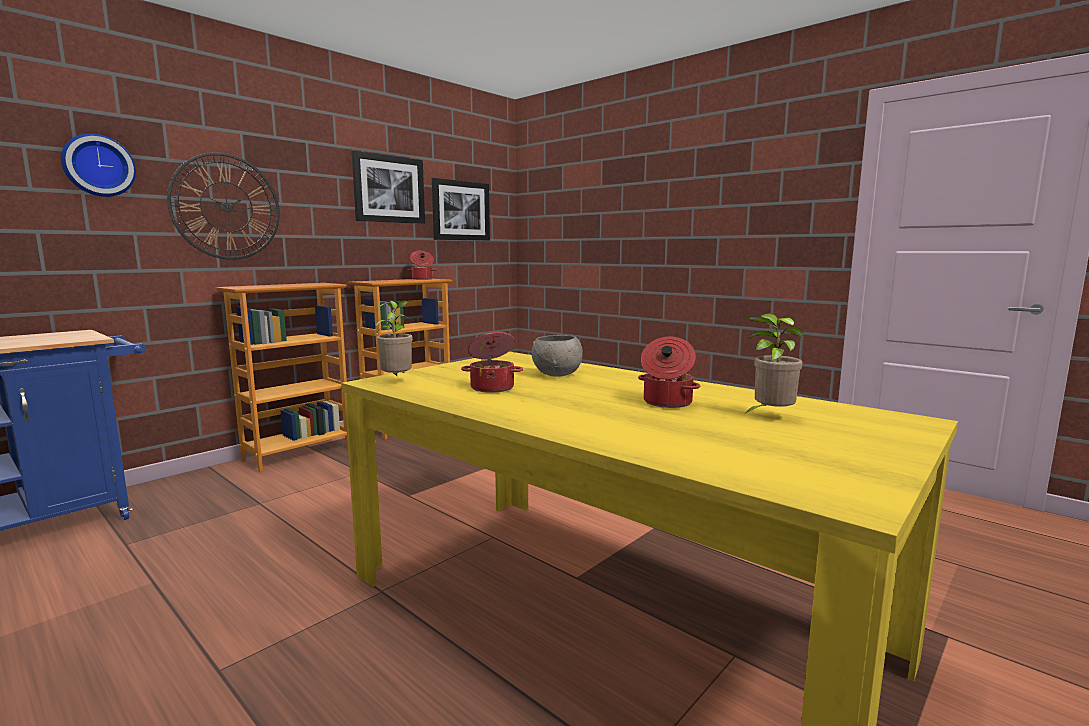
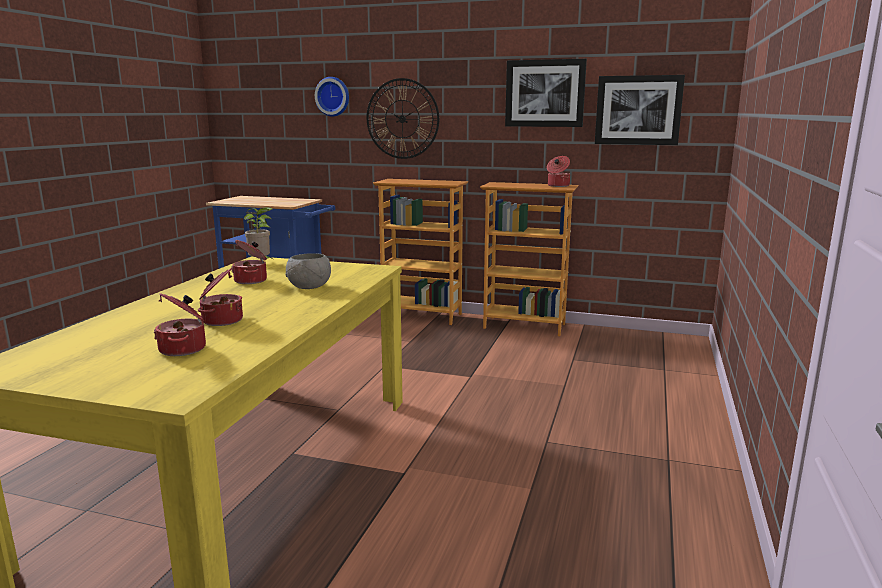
camera: 65 degrees right, 5 degrees up
potted plant [746,314,804,413] -> cooking pot [154,293,206,356]

